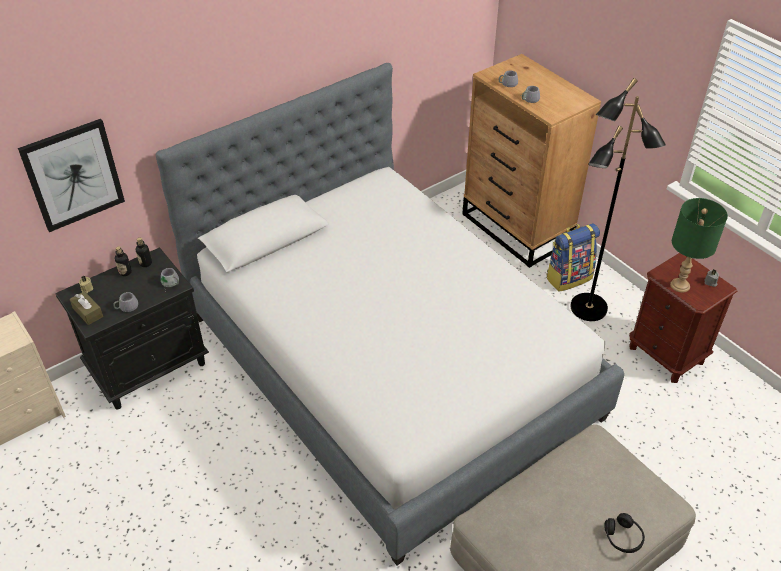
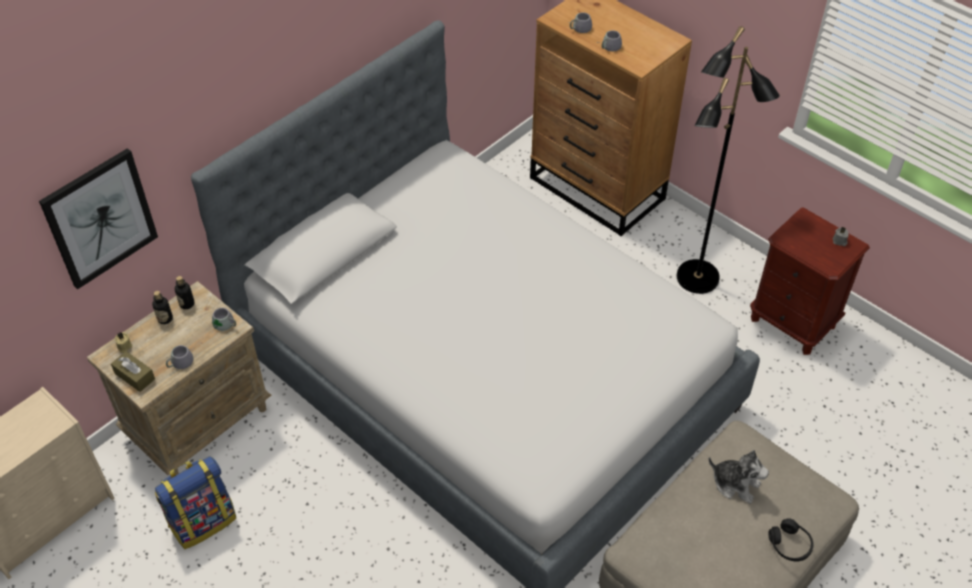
camera: 10 degrees left, 5 degrees up
black nightstand [56,248,209,410] -> beige nightstand [87,281,271,475]
backpack [546,223,600,291] -> backpack moved to [155,456,236,549]
green table lamp [670,198,728,293] -> none
none -> plush toy [709,450,769,504]

